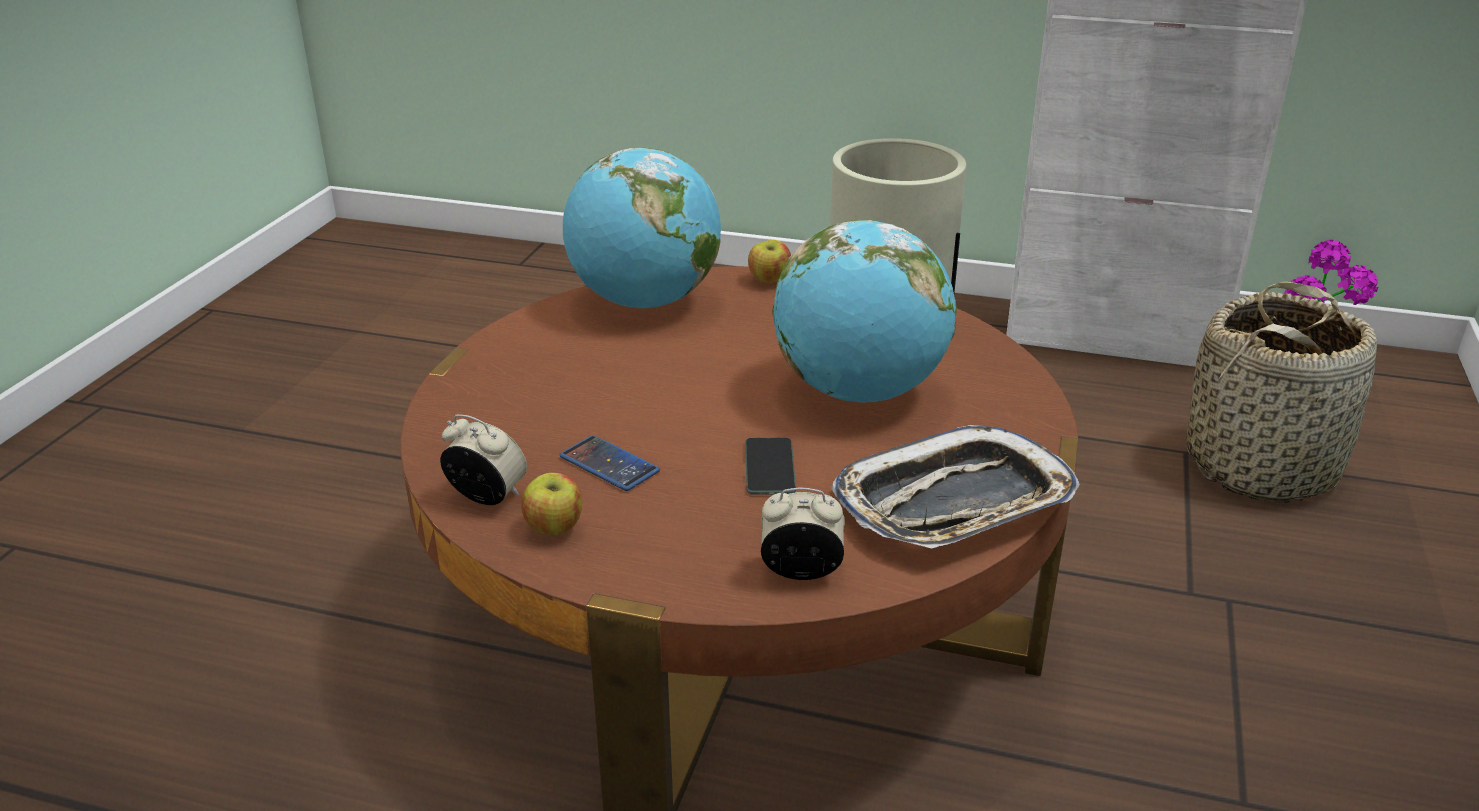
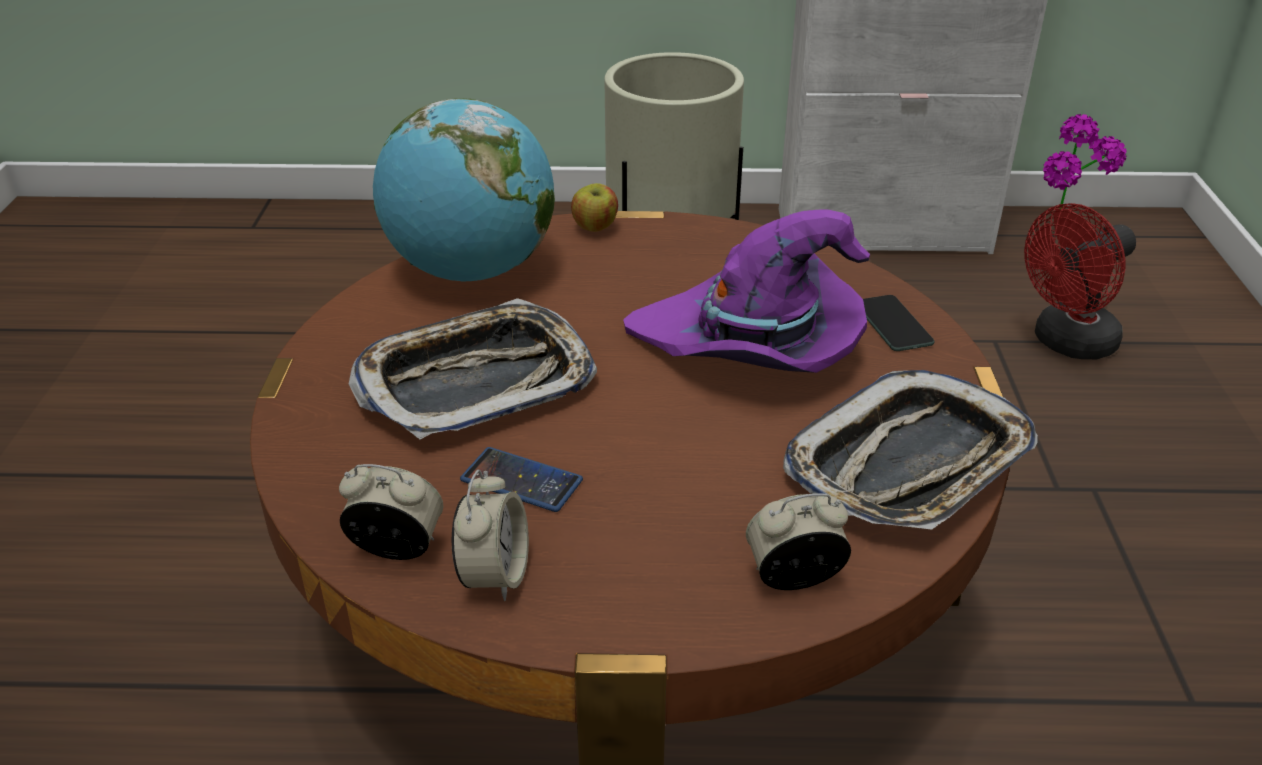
camera: 15 degrees left, 5 degrees up
apple [521,473,582,535] -> alarm clock [452,469,529,601]
phone [745,438,796,495] -> phone moved to [863,295,934,351]
globe [773,220,957,403] -> purple hat [623,209,870,373]
basket [1186,281,1377,503] -> red fan [1024,203,1136,359]
none -> tray [349,298,597,439]

